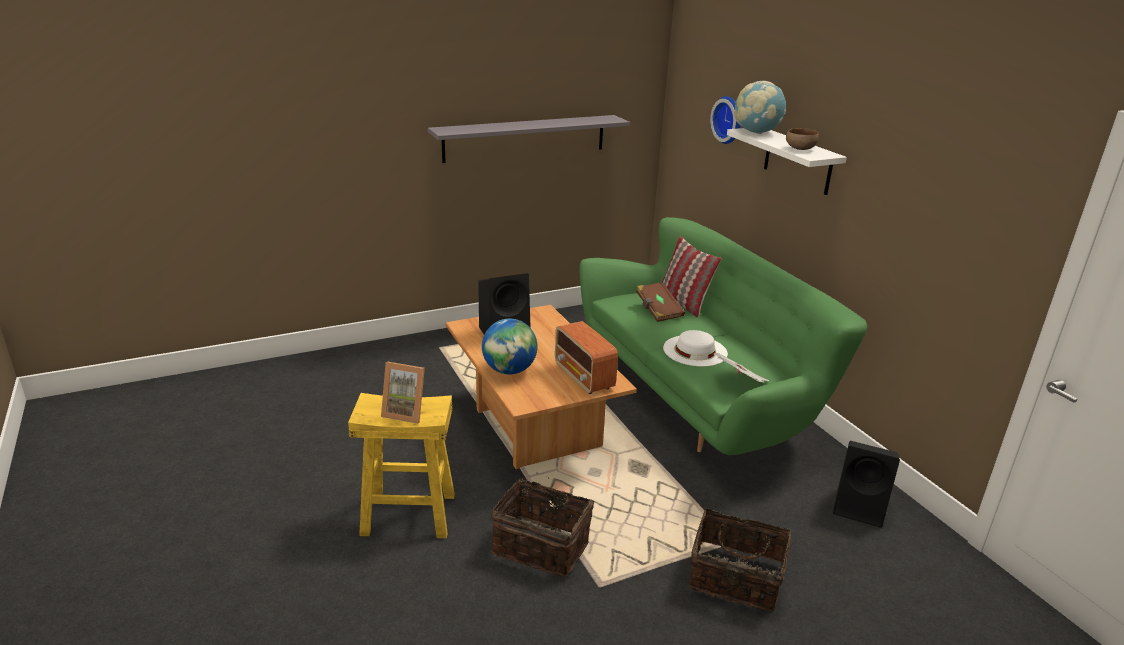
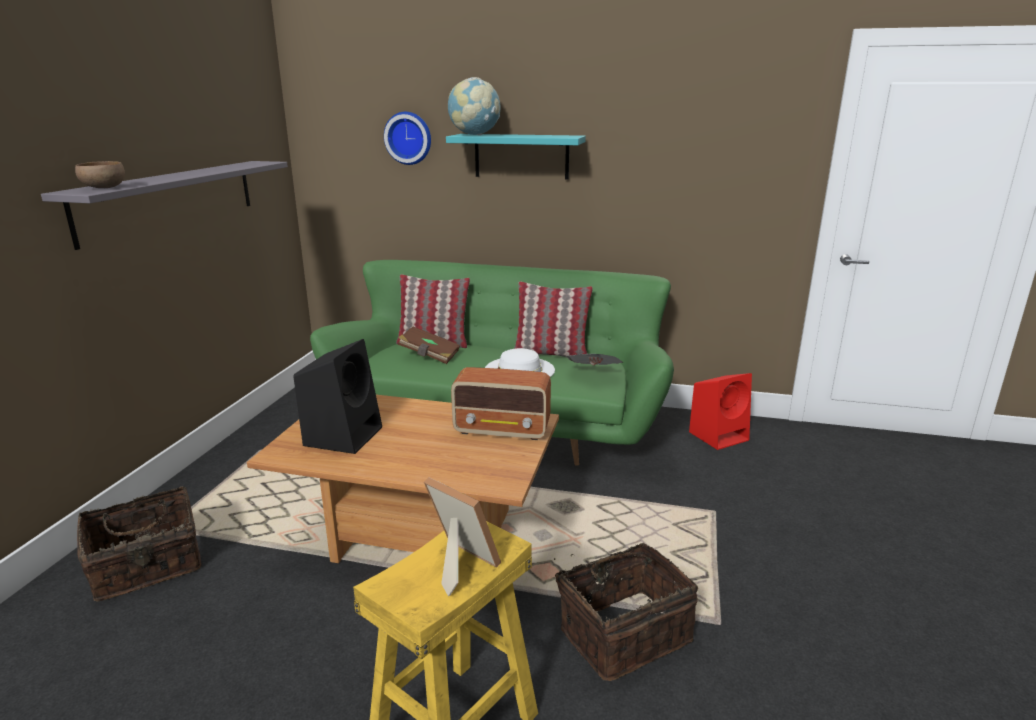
camera: 50 degrees left, 5 degrees down
picture frame [381,362,425,424] -> picture frame turned 105 degrees counterclockwise [424,477,501,596]
globe [482,319,538,374] -> none
basket [689,508,792,611] -> basket moved to [77,486,201,602]
white shelf [727,128,847,195] -> turquoise shelf [446,134,586,179]
brown bowl [786,128,819,150] -> brown bowl moved to [75,161,125,188]
black speaker [833,441,900,528] -> red speaker [689,373,752,450]
none -> pillow [514,282,593,357]

